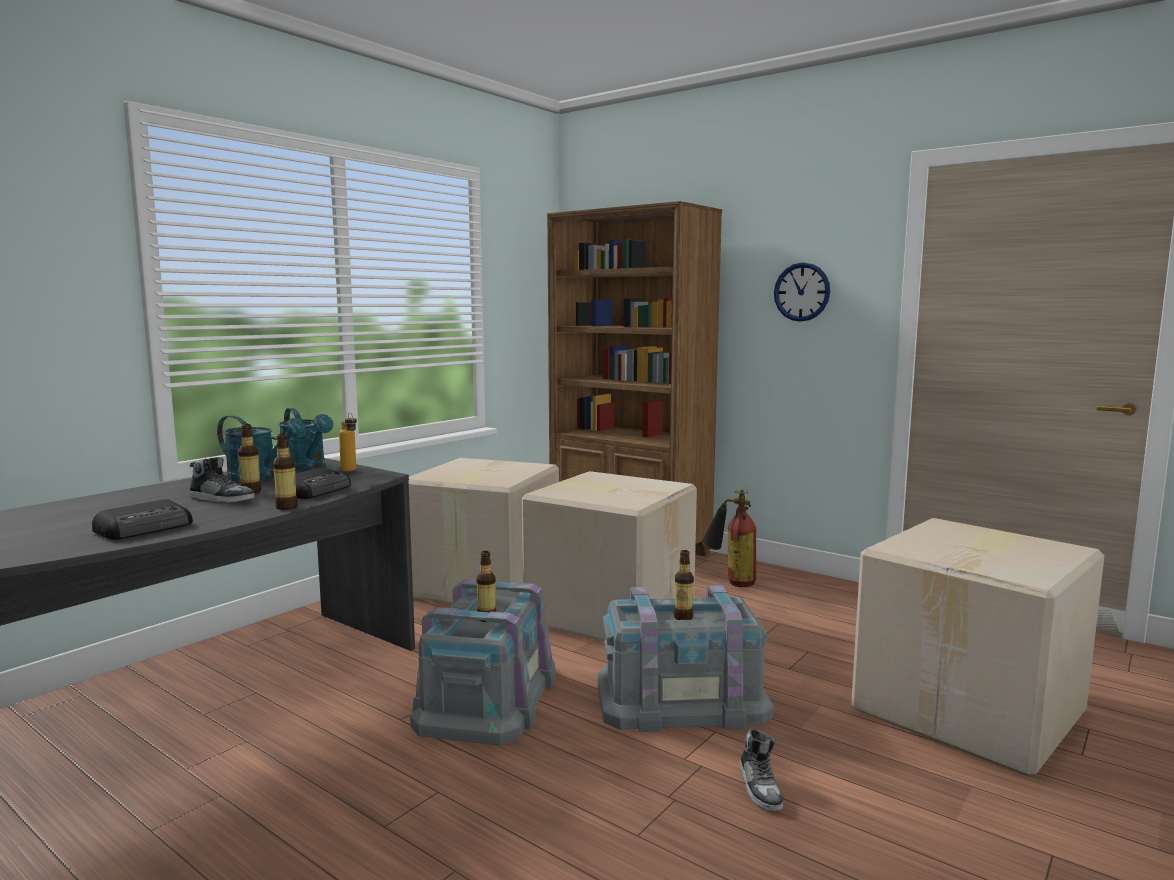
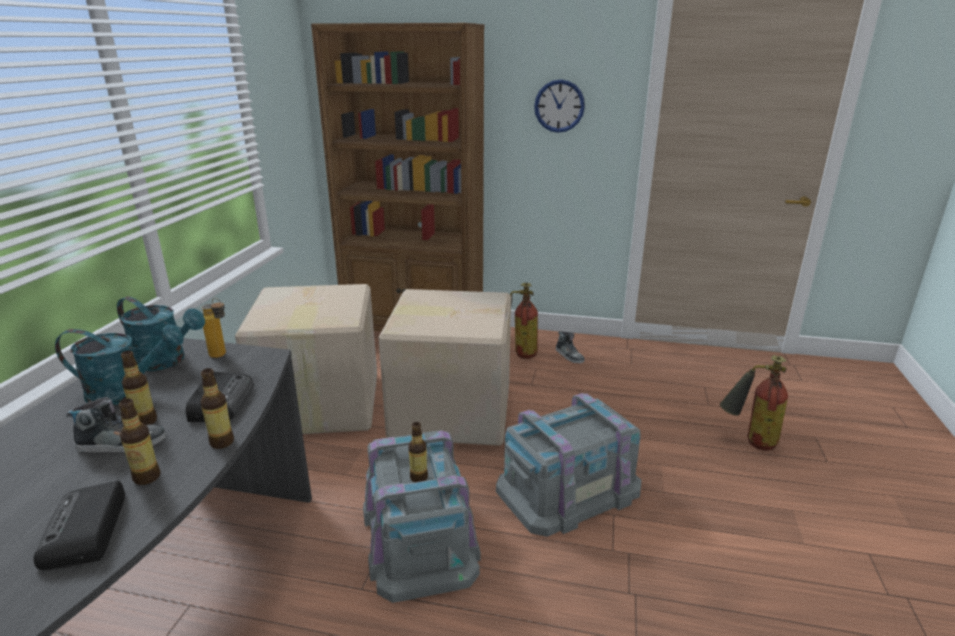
camera: 25 degrees left, 15 degrees up
radio [92,499,193,540] -> radio turned 150 degrees clockwise [33,481,125,570]
bottle [674,550,694,620] -> bottle moved to [119,399,161,485]
shoe [740,729,783,811] -> shoe moved to [556,332,584,363]
cardboard box [851,518,1104,777] -> fire extinguisher [720,355,788,451]

